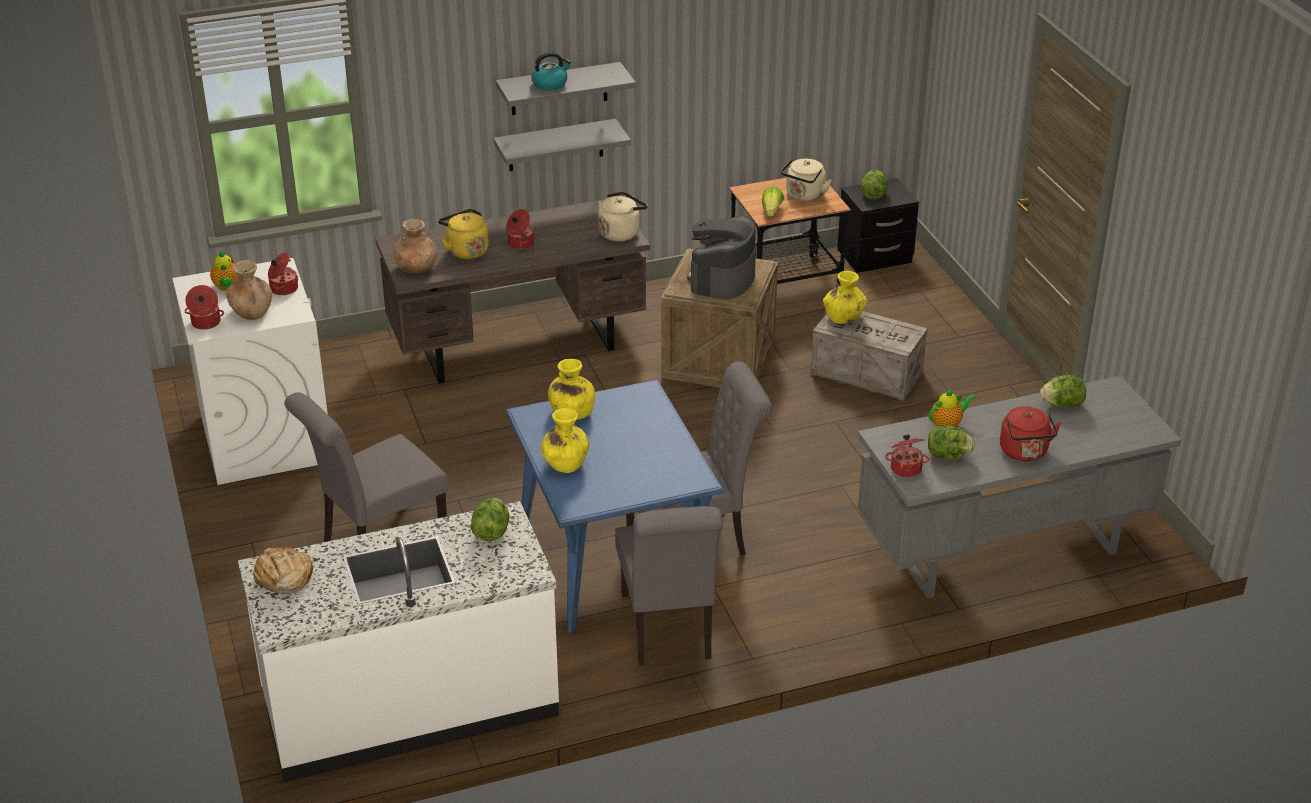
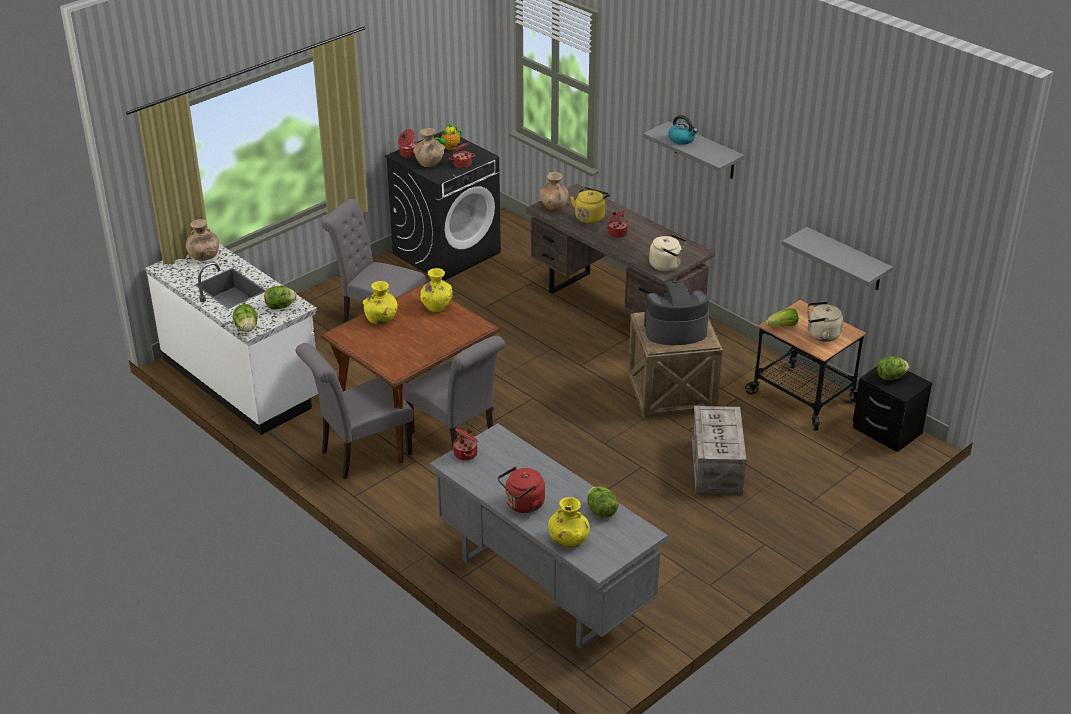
camera: 65 degrees right, 0 degrees up
white washing machine [172,258,328,485] -> black washing machine [385,130,501,281]
bread [253,547,313,594] -> brown vase [186,219,219,261]
grey shelf [493,119,631,171] -> grey shelf moved to [782,227,893,290]
blue dining table [506,379,723,633] -> brown dining table [321,283,500,463]
yellow vase [823,271,867,324] -> yellow vase moved to [548,497,590,547]
lettuce [928,425,975,459] -> lettuce moved to [233,304,258,332]
teapot [929,389,976,427] -> none

